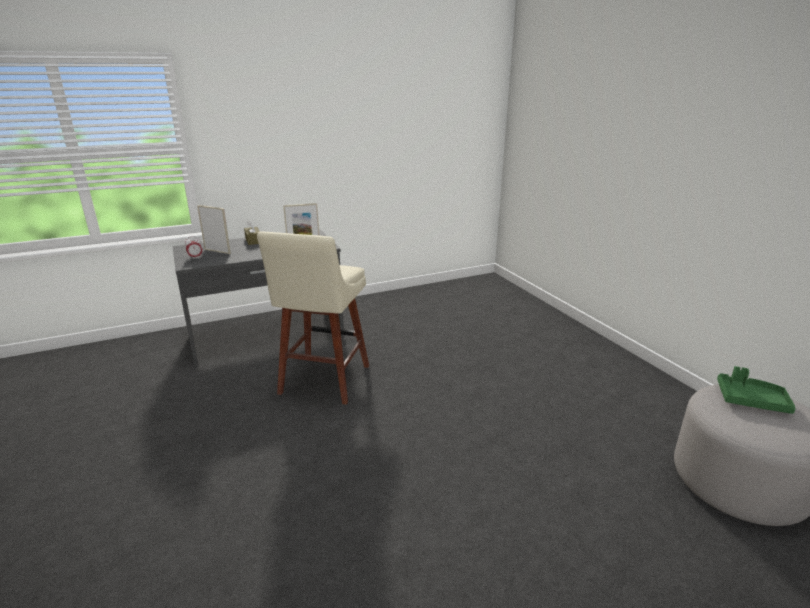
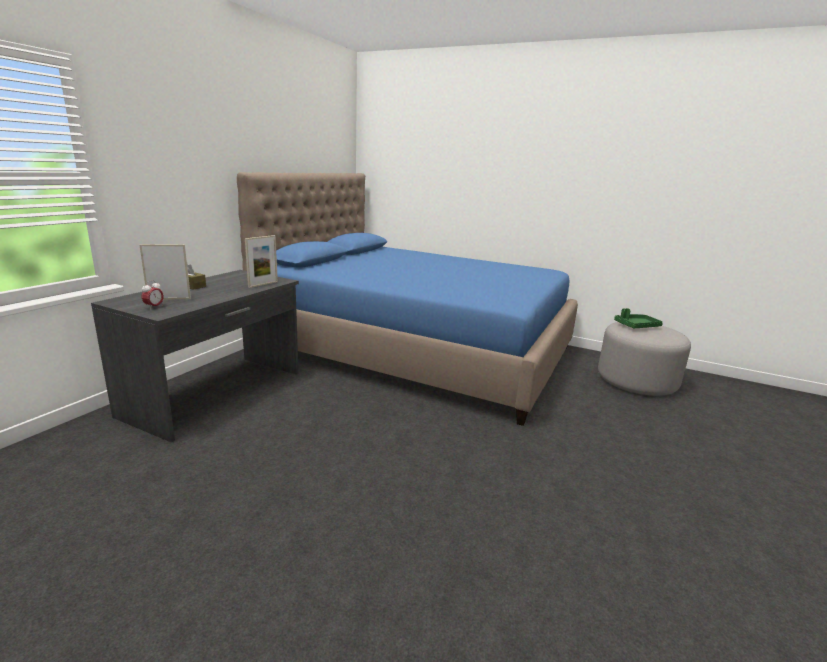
camera: 40 degrees left, 5 degrees down
beige stool [257,232,369,405] -> none
none -> blue bed [237,172,578,426]

